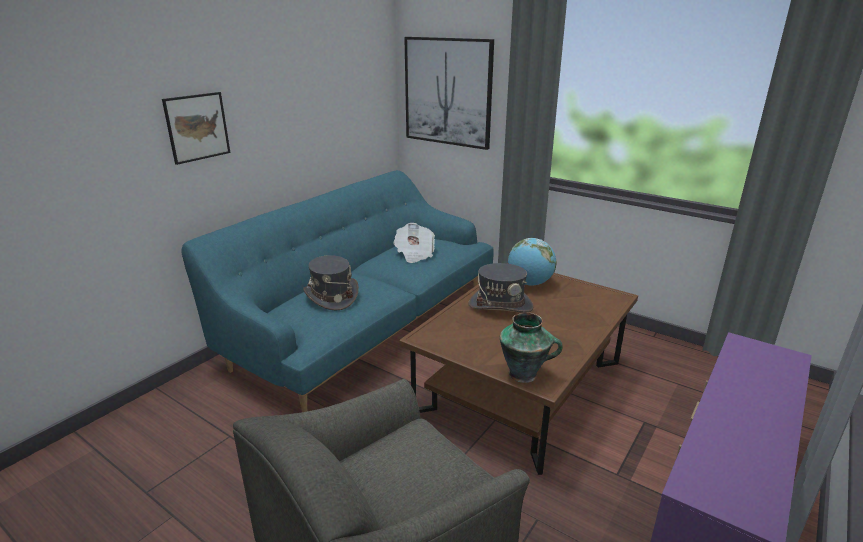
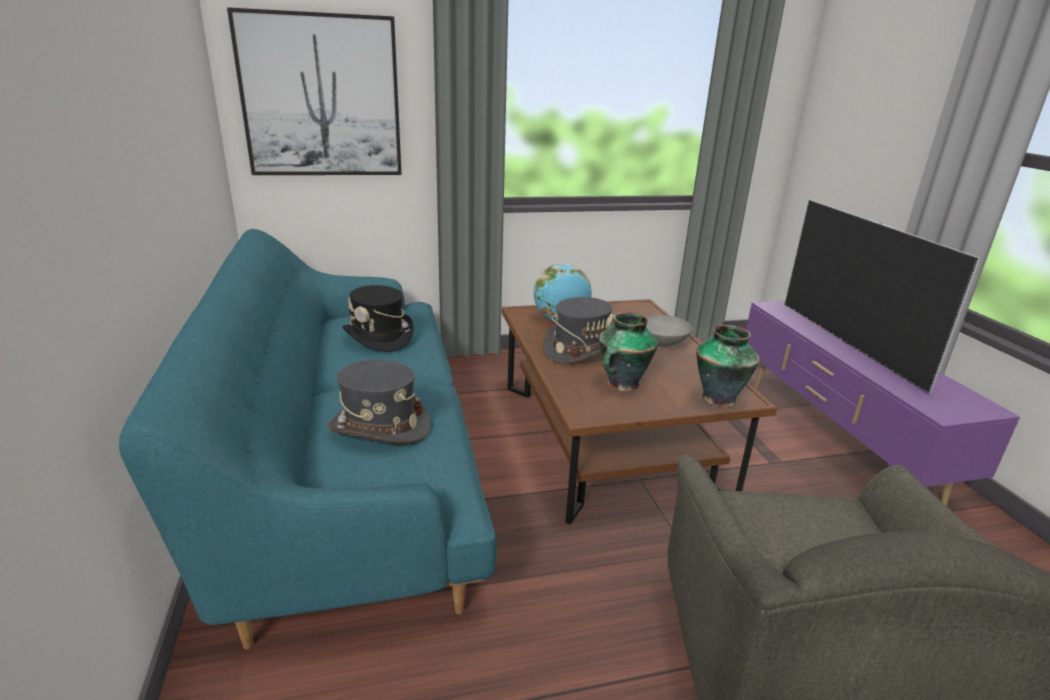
camera: 50 degrees left, 0 degrees up
picture [162,92,230,165] -> none
newspaper [393,223,435,263] -> black hat [342,285,414,352]
none -> vase [599,312,658,391]
none -> grey bowl [645,315,693,347]
none -> television [785,200,980,394]

